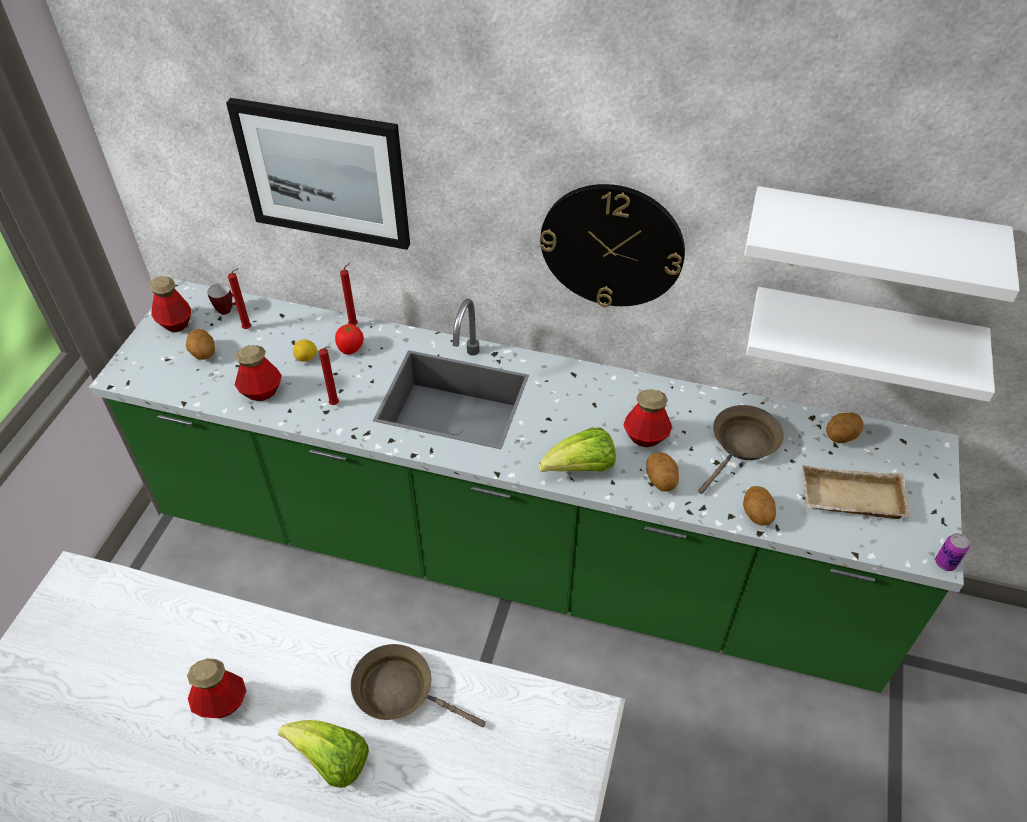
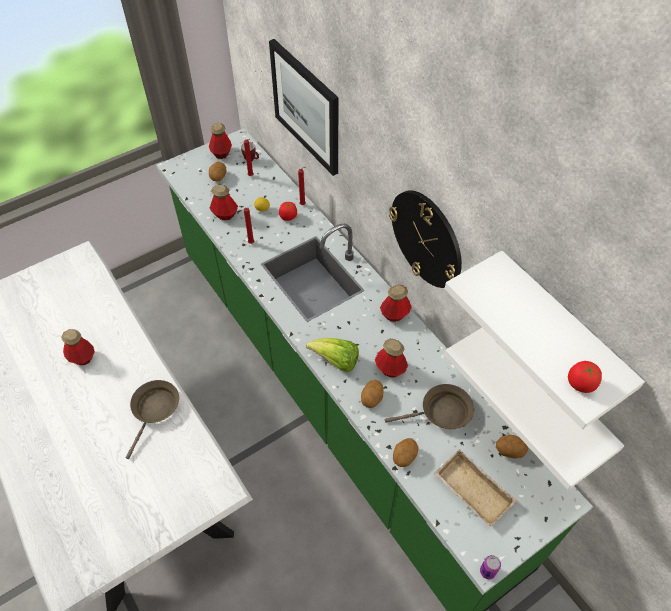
camera: 40 degrees right, 5 degrees up
lettuce [278,720,369,788] -> none
brown frying pan [351,644,486,727] -> brown frying pan turned 45 degrees clockwise [125,380,179,459]
none -> bottle [380,285,412,322]
none -> tomato [568,361,602,393]

